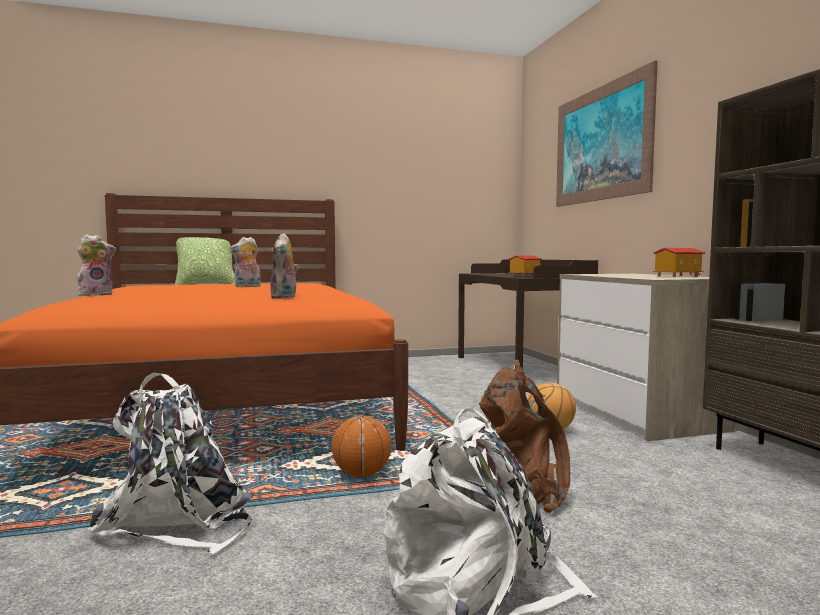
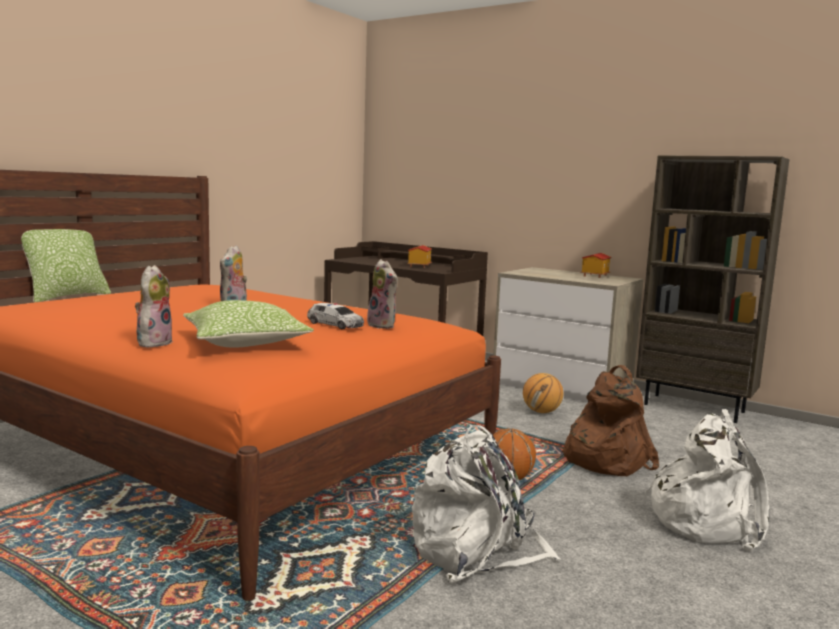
camera: 40 degrees left, 5 degrees up
picture [556,60,658,207] -> none
none -> pillow [183,300,314,348]
none -> toy car [307,303,364,330]

